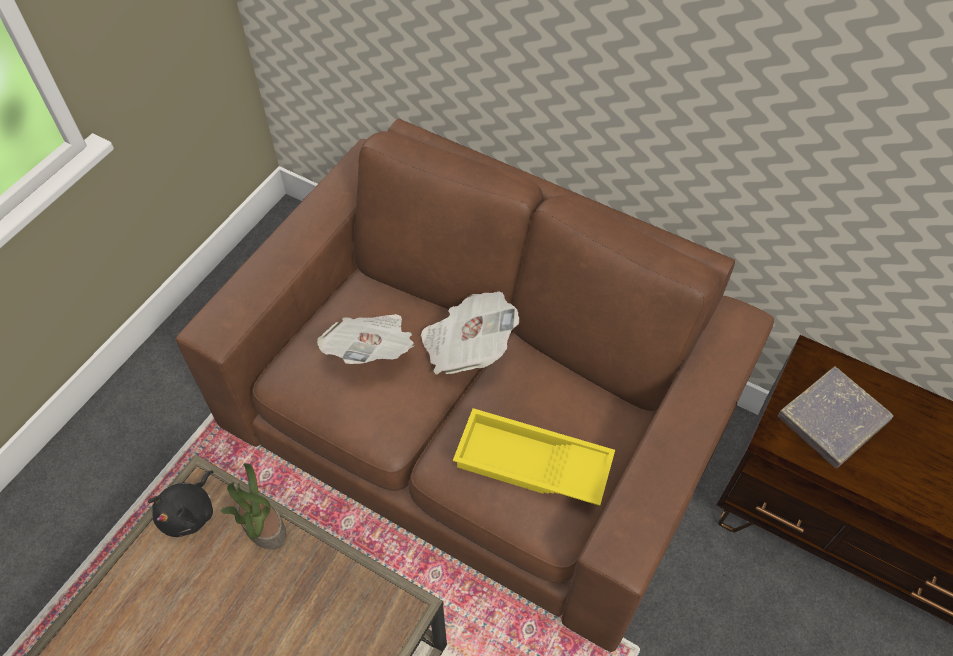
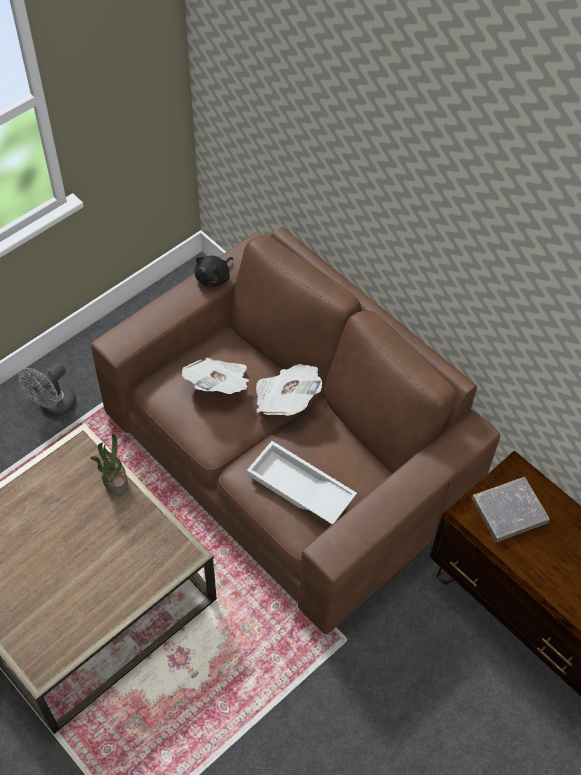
camera: 15 degrees right, 0 degrees up
black plush toy [148,470,213,537] -> black plush toy moved to [194,255,233,286]
yellow tray [453,408,615,506] -> white tray [247,441,357,524]
none -> grey fan [19,362,76,417]

